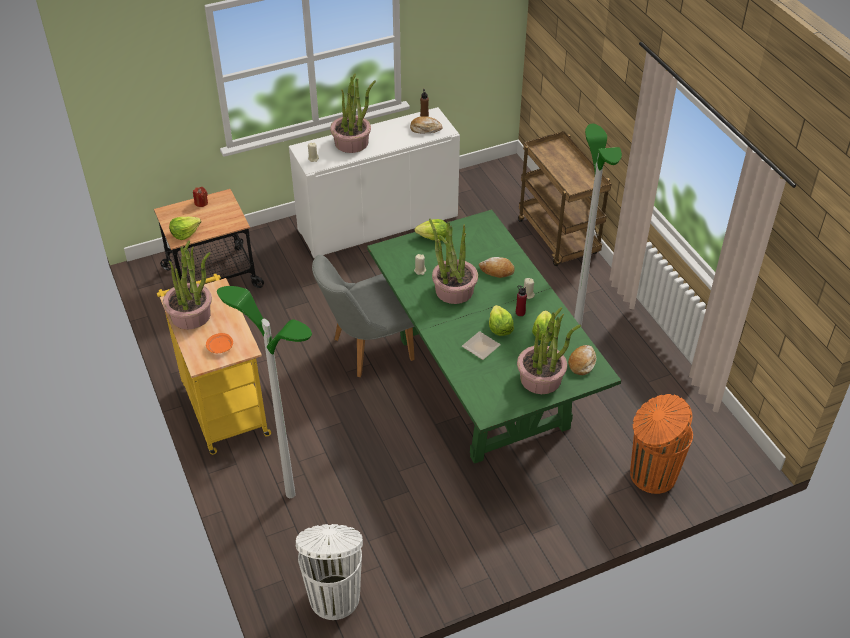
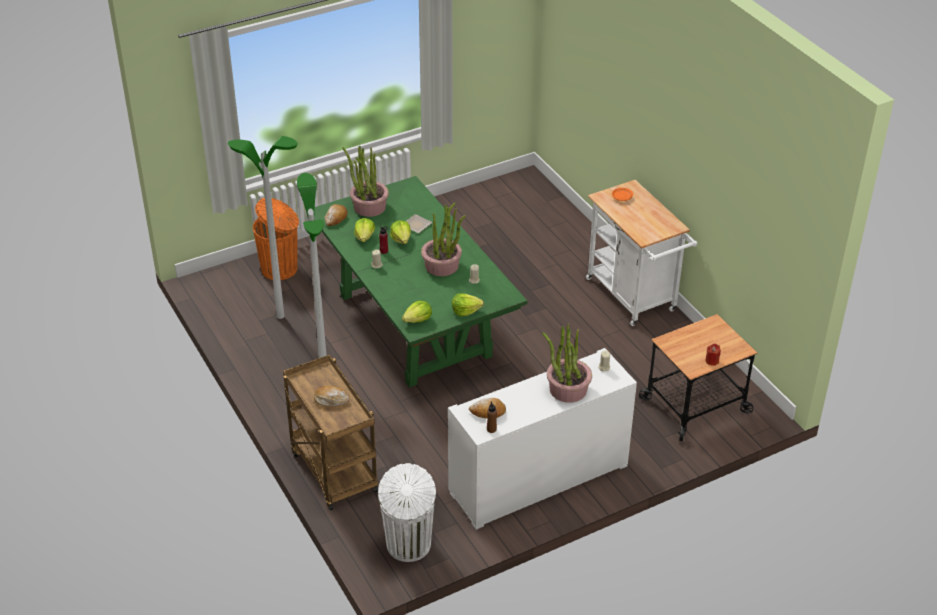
camera: 175 degrees right, 5 degrees down
yellow cart [157,274,271,455] -> white cart [586,180,697,326]
potted plant [163,241,212,330] -> none
lettuce [169,216,201,240] -> lettuce moved to [402,300,432,323]
floor lamp [217,286,312,498] -> floor lamp moved to [228,136,298,319]
white trash can [296,524,363,620] -> white trash can moved to [378,463,436,562]
grey chair [312,255,415,377] -> none
bread [479,257,515,278] -> bread moved to [314,386,350,406]

